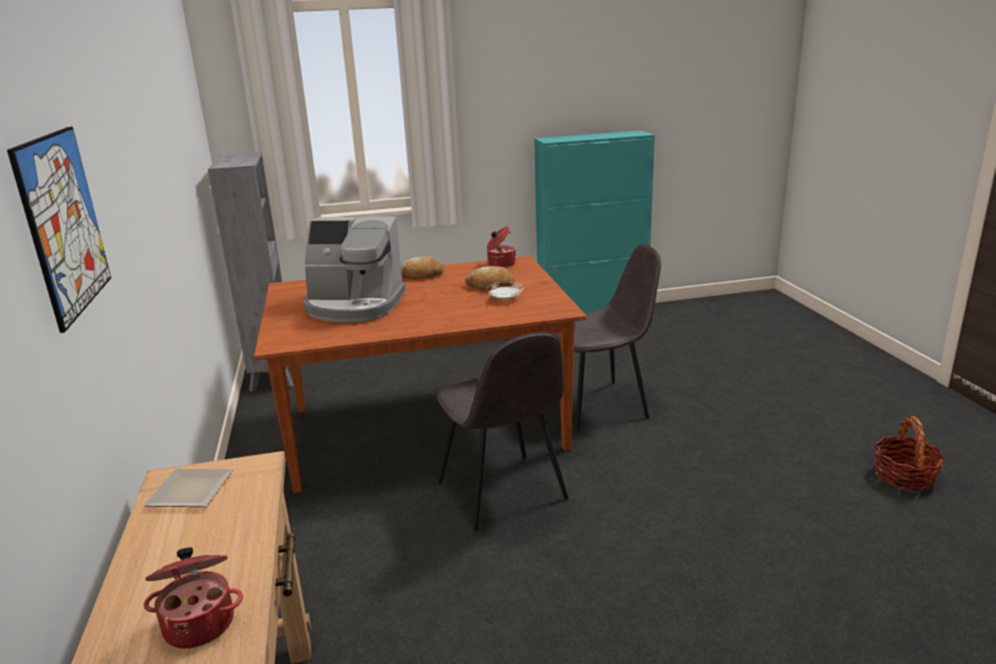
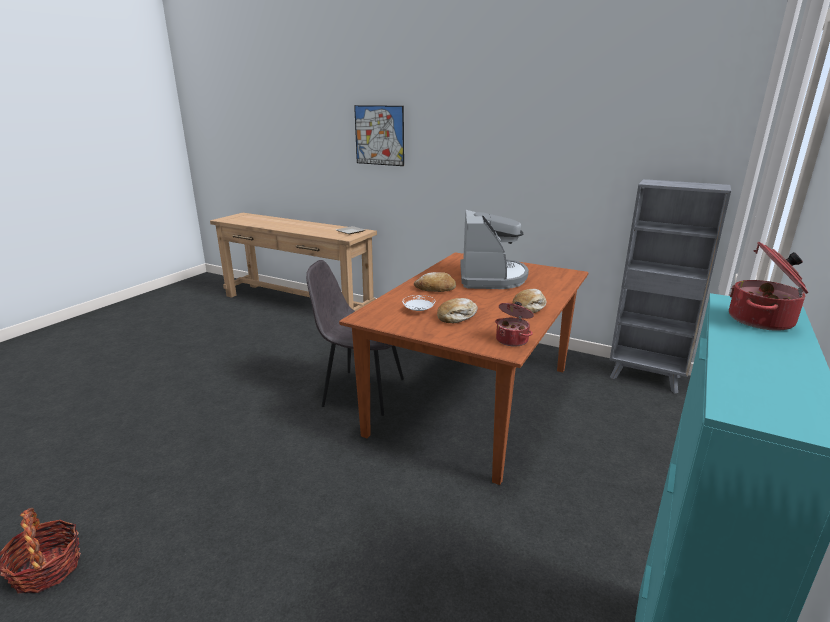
camera: 130 degrees right, 0 degrees up
cooking pot [144,547,243,649] -> cooking pot moved to [729,242,808,331]
coffee machine [303,216,406,322] -> coffee machine turned 135 degrees clockwise [460,210,529,289]
grey chair [553,244,661,432] -> none
none -> bread [414,272,456,292]

